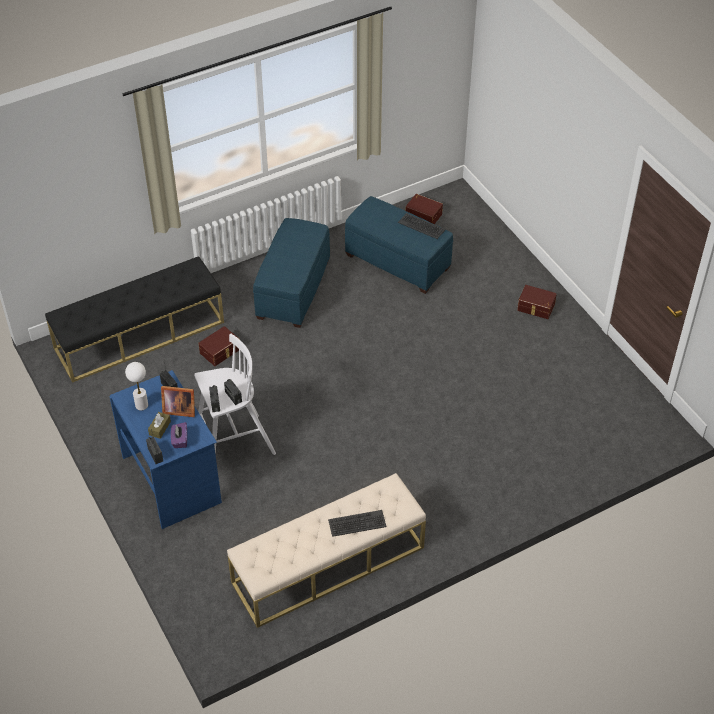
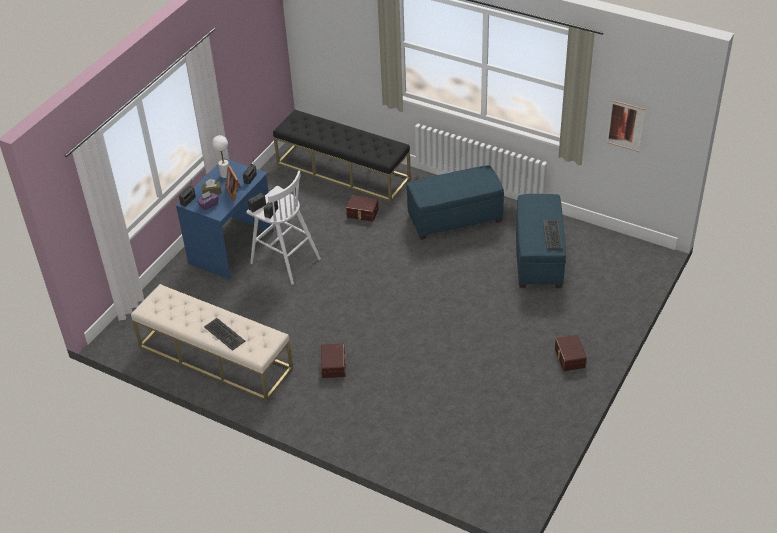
camera: 60 degrees right, 5 degrees down
brown storage box [406,194,443,224] -> brown storage box moved to [321,343,347,378]
none -> picture [607,100,645,152]

